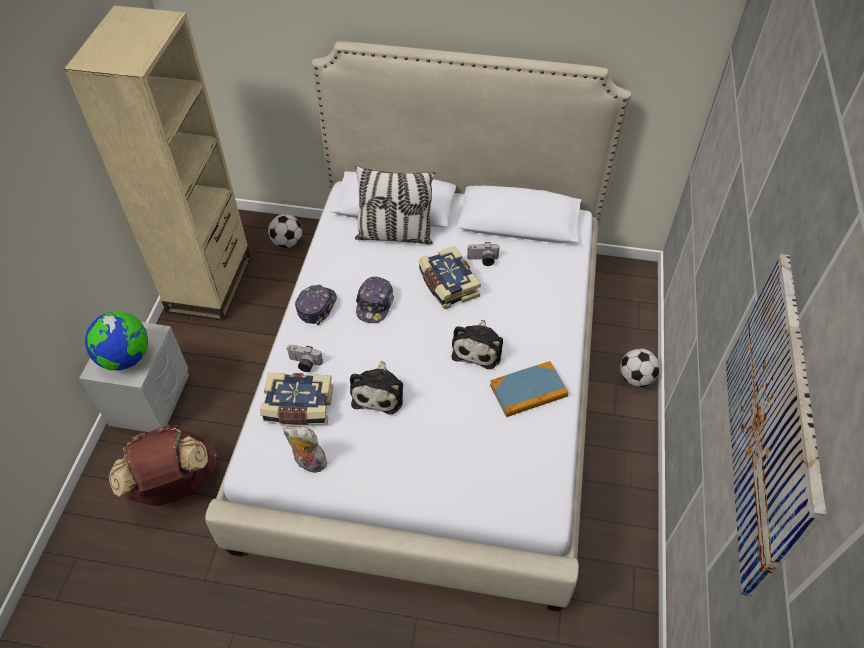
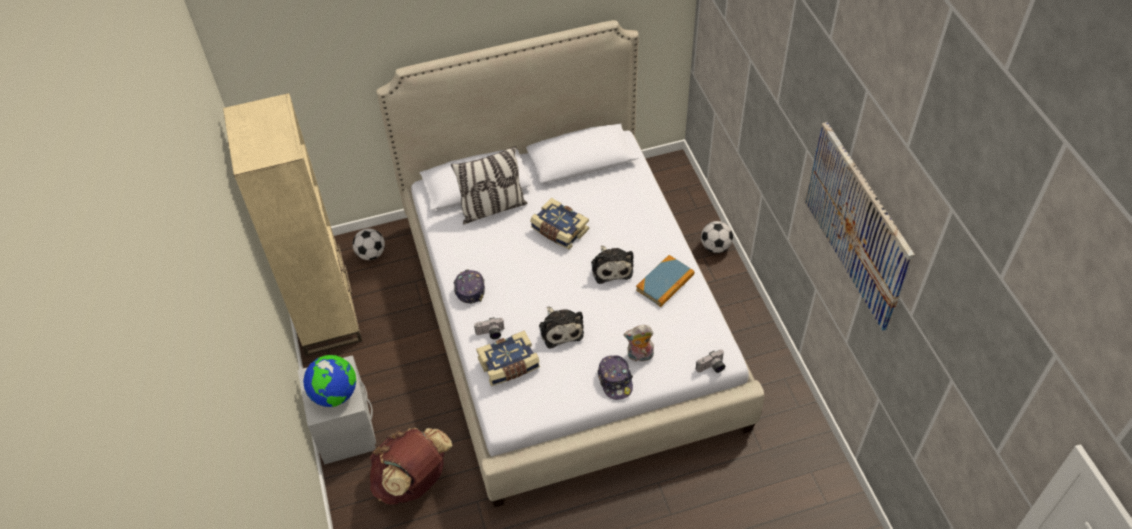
camera: 25 degrees left, 0 degrees up
plush toy [283,426,327,473] -> plush toy moved to [623,325,654,362]
cap [356,277,394,323] -> cap moved to [597,355,633,400]
camera [467,242,500,266] -> camera moved to [696,349,725,373]

